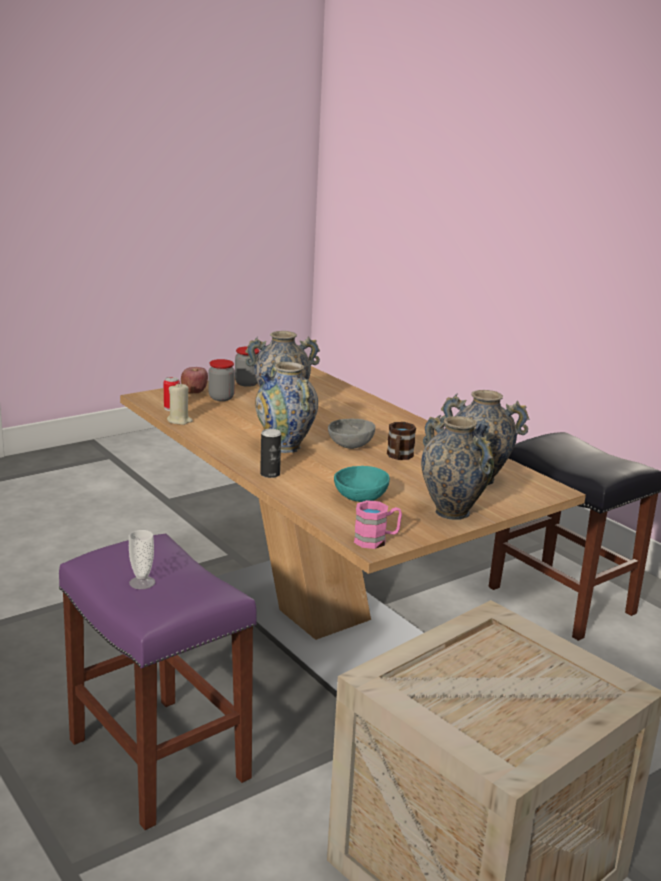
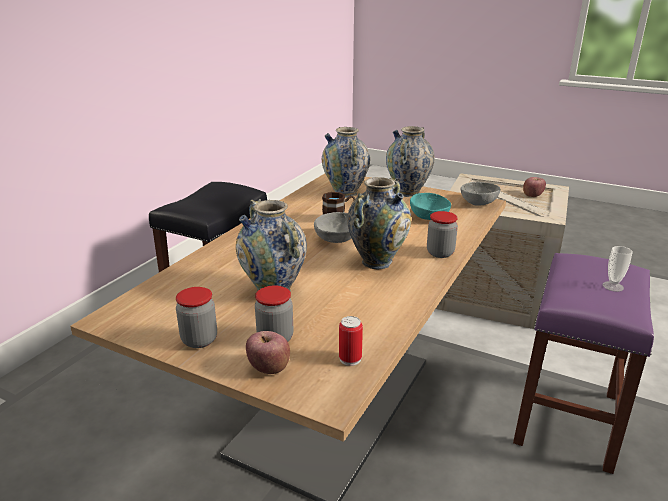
camera: 115 degrees left, 5 degrees up
beige candle [167,384,193,425] -> none
can [260,429,281,478] -> jar [427,211,458,258]
pink mug [354,500,402,549] -> grey bowl [461,182,501,205]
none -> apple [523,177,546,197]

